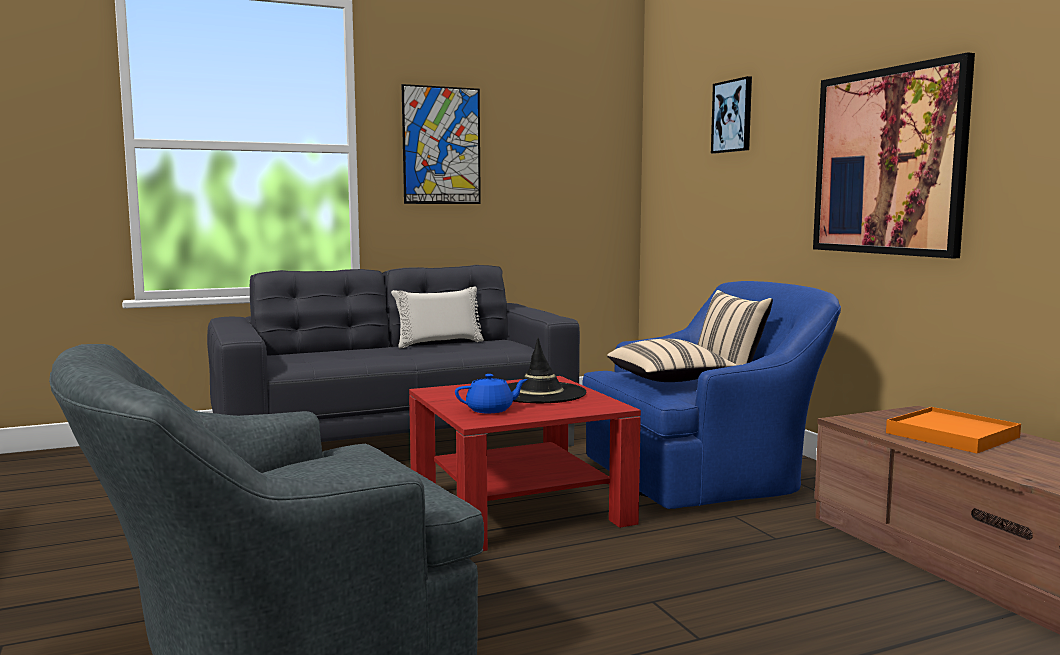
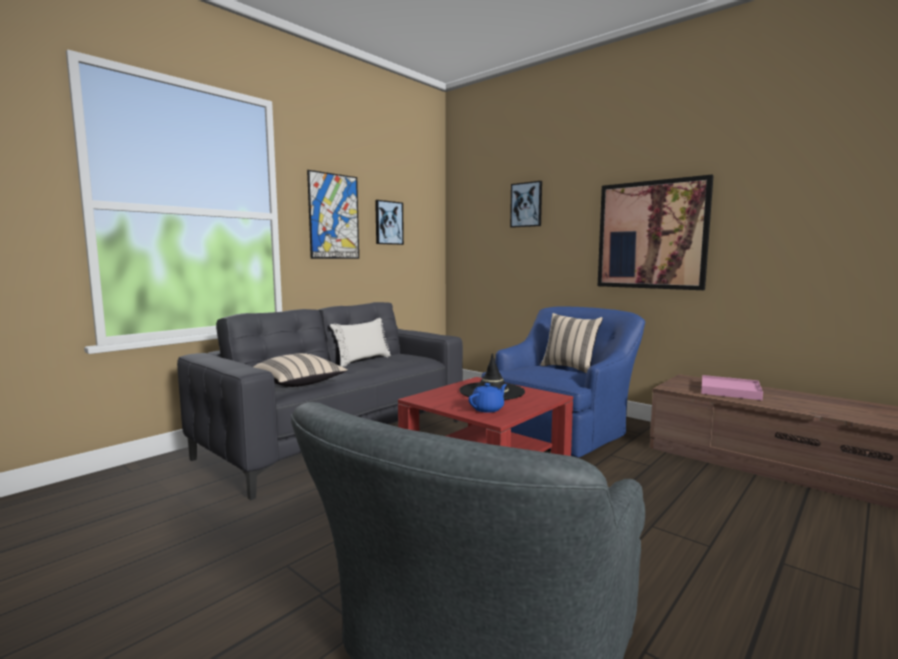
camera: 25 degrees left, 0 degrees up
beige pillow [607,339,737,382] -> beige pillow moved to [253,353,348,387]
orange tray [886,407,1021,453] -> pink tray [701,375,763,400]
none -> picture [375,200,404,245]

